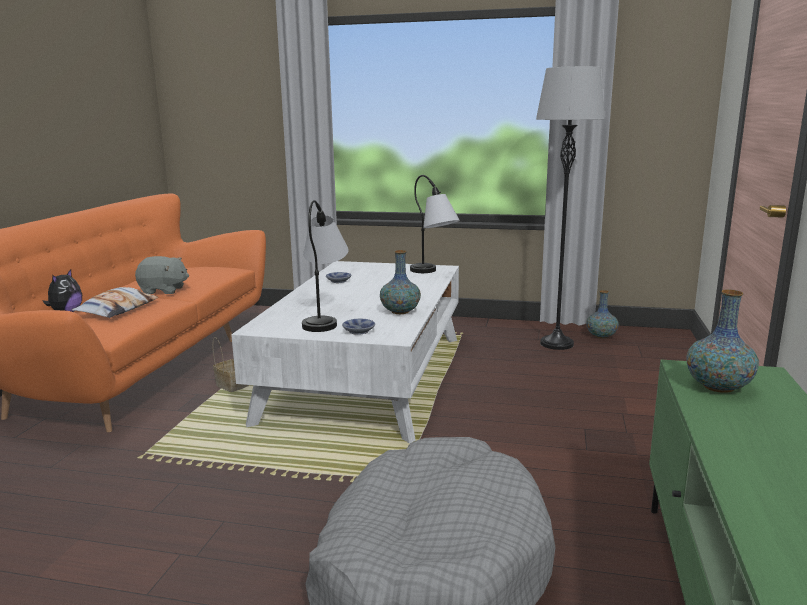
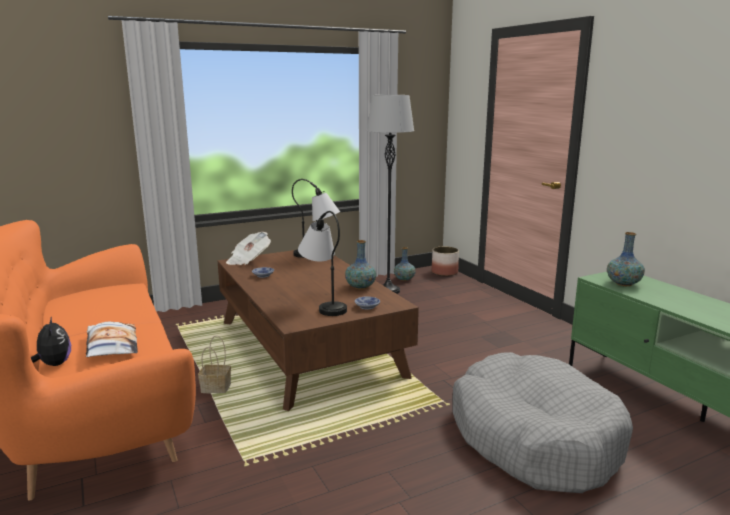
camera: 40 degrees left, 0 degrees up
grey plush toy [135,256,189,294] -> none
white coffee table [231,261,459,444] -> brown coffee table [217,250,419,411]
none -> newspaper [226,232,271,265]
none -> planter [432,246,459,276]

